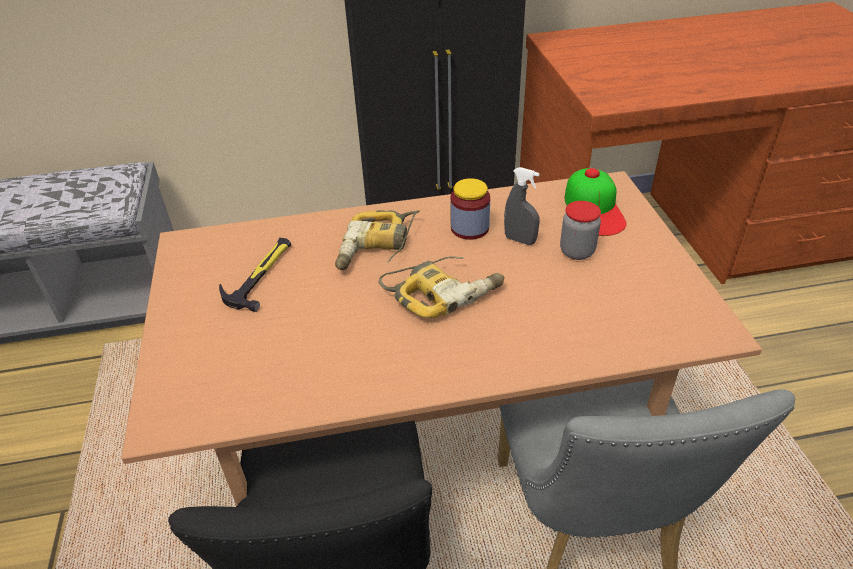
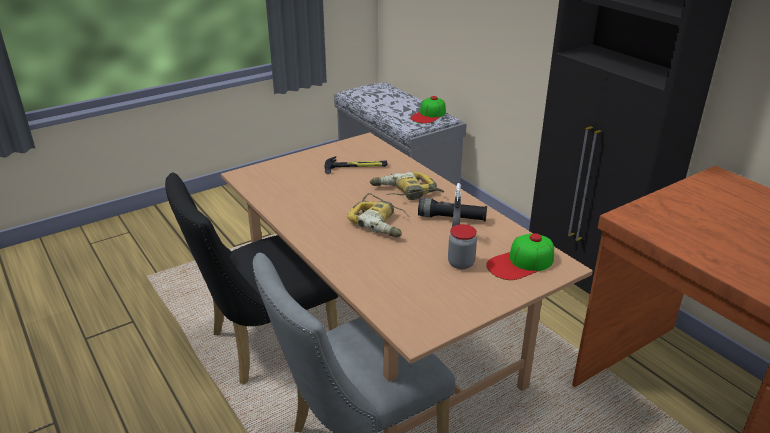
camera: 65 degrees right, 10 degrees down
jar [450,178,490,240] -> black flashlight [418,198,487,222]
none -> cap [411,96,446,124]

